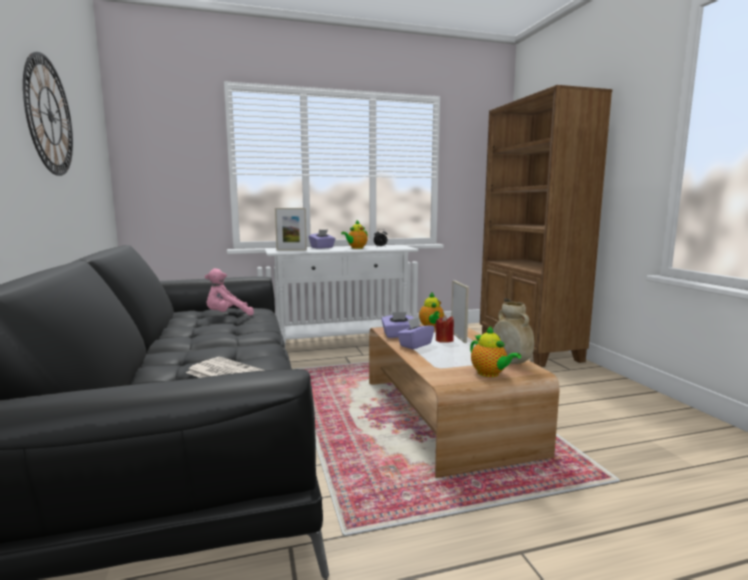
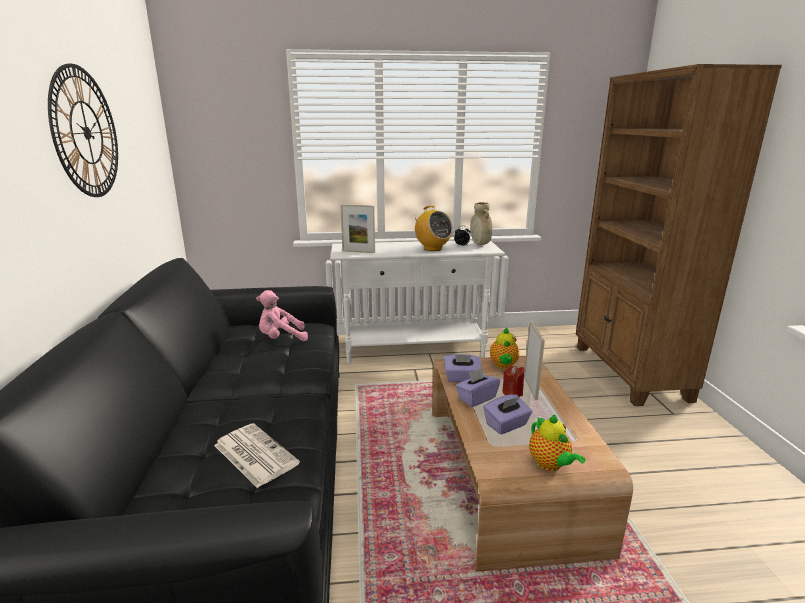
camera: 10 degrees right, 10 degrees up
purple tissue box [309,229,335,249] -> purple tissue box moved to [483,394,532,435]
teapot [341,220,368,249] -> radio [414,205,453,251]
beige vase [493,302,534,364] -> beige vase moved to [470,202,492,245]

